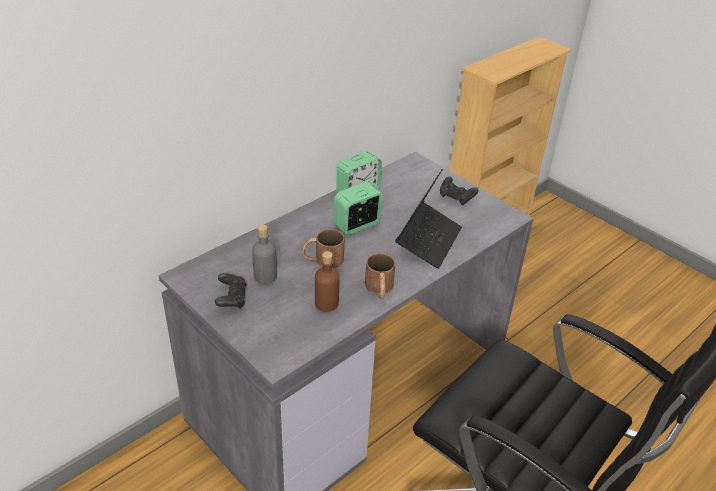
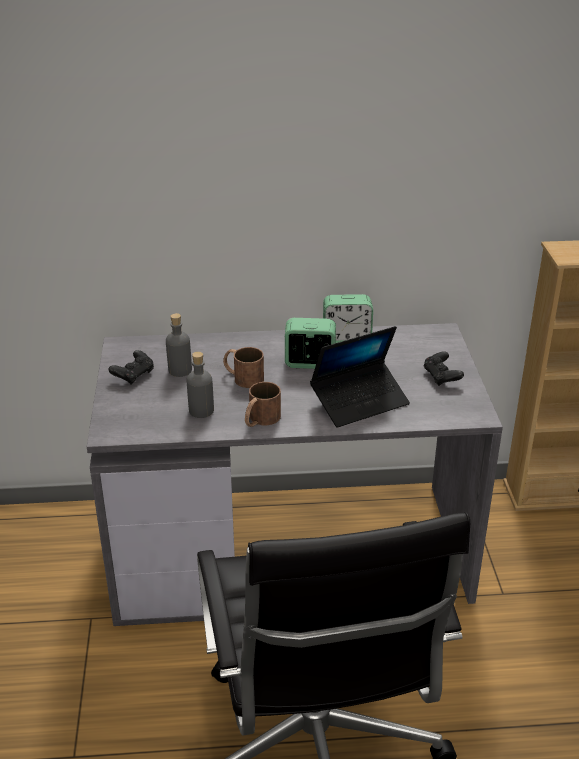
camera: 40 degrees right, 5 degrees down
brown bottle [315,251,339,312] -> grey bottle [187,352,214,418]

